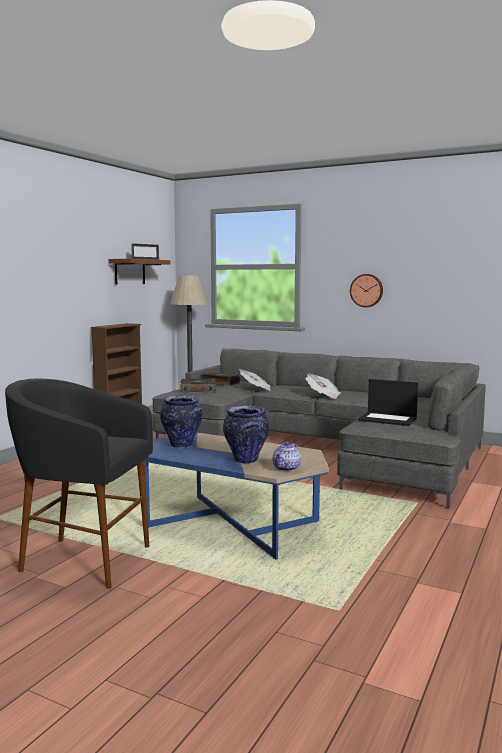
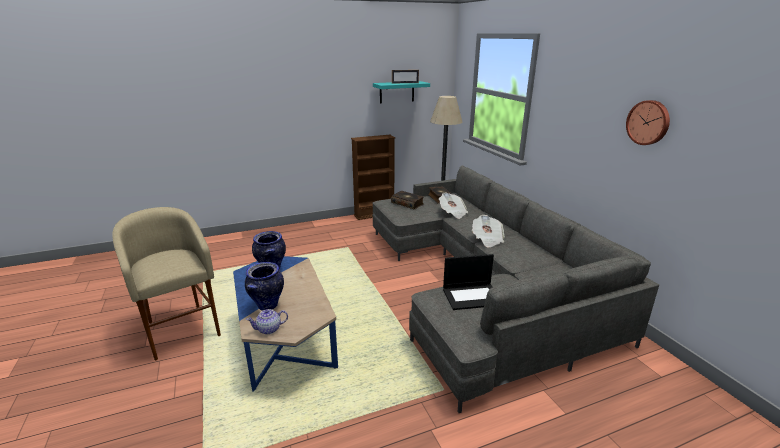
camera: 40 degrees right, 15 degrees up
black stool [5,379,153,589] -> beige stool [112,207,221,360]
brown shelf [108,259,171,284] -> turquoise shelf [373,81,430,103]
wall clock [350,274,383,307] -> wall clock moved to [626,100,670,145]
laptop [358,379,418,426] -> laptop turned 75 degrees counterclockwise [443,254,494,310]

